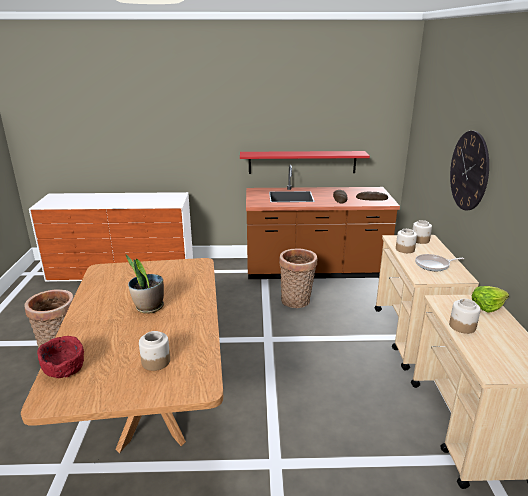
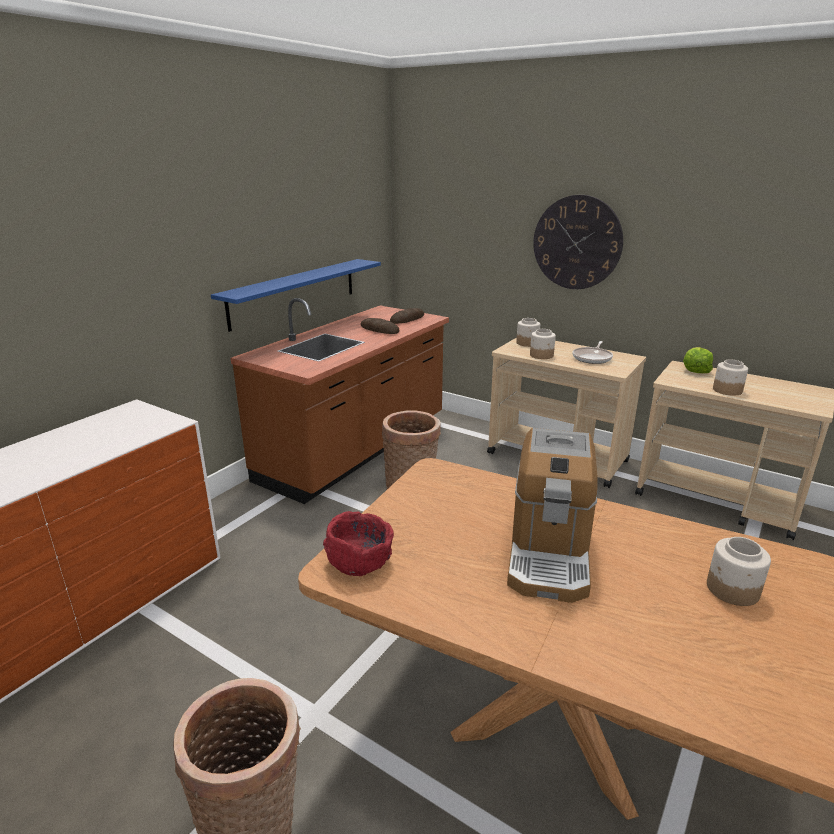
camera: 55 degrees left, 0 degrees up
red bowl [37,336,84,378] -> red bowl moved to [323,511,394,576]
potted plant [126,255,164,314] -> coffee machine [507,428,598,603]
red shelf [240,151,370,174] -> blue shelf [211,259,381,332]

